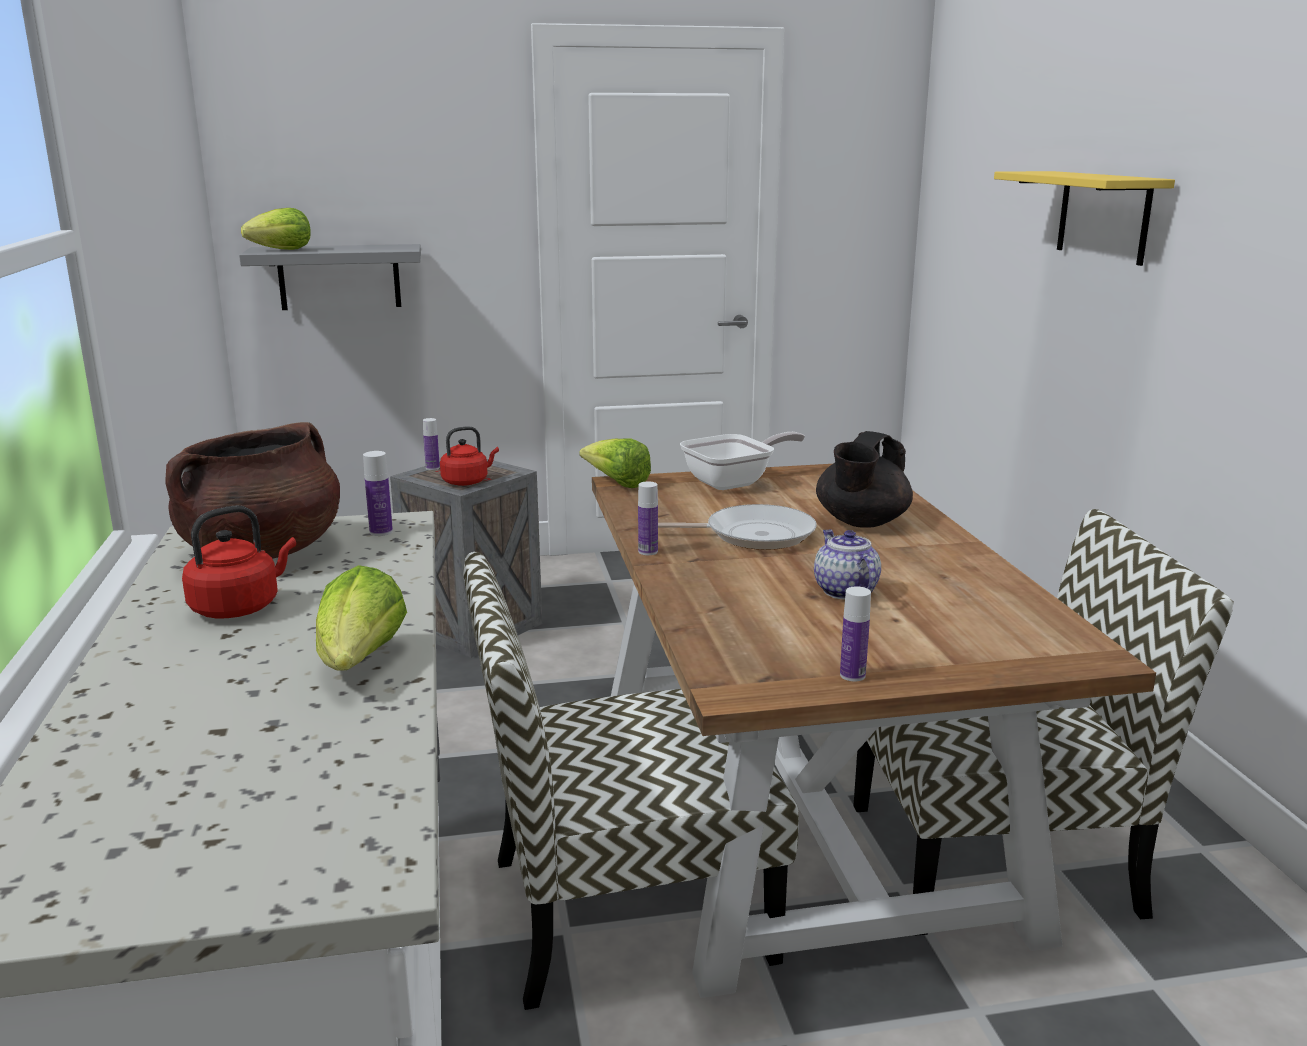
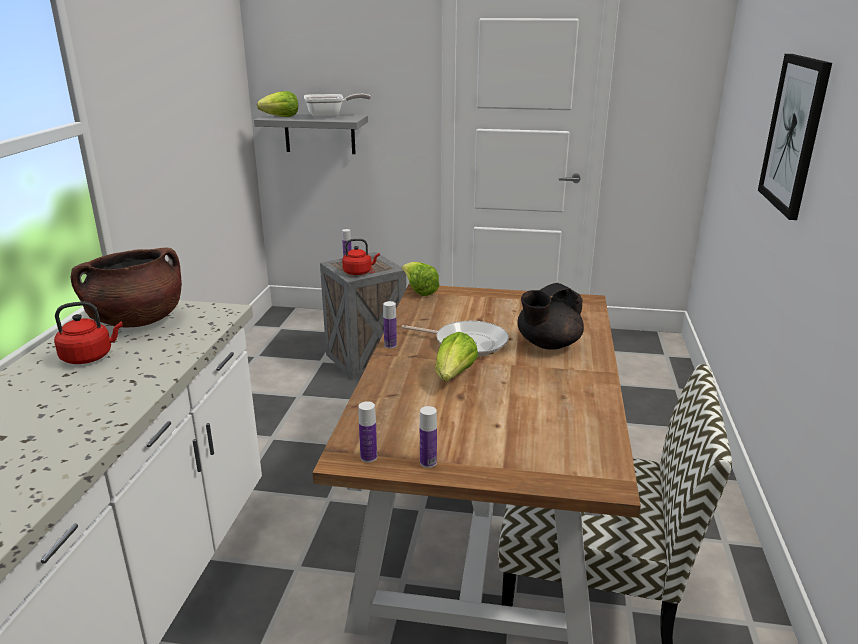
camera: 20 degrees right, 5 degrees up
lettuce [316,565,407,671] -> lettuce moved to [435,332,478,381]
bottle [363,451,393,536] -> bottle moved to [358,401,377,463]
chair [463,552,799,1010] -> none
frying pan [680,432,805,490] -> frying pan moved to [304,94,371,118]
teapot [814,529,881,600] -> none
yellow shelf [994,171,1175,266] -> picture [758,54,832,220]

